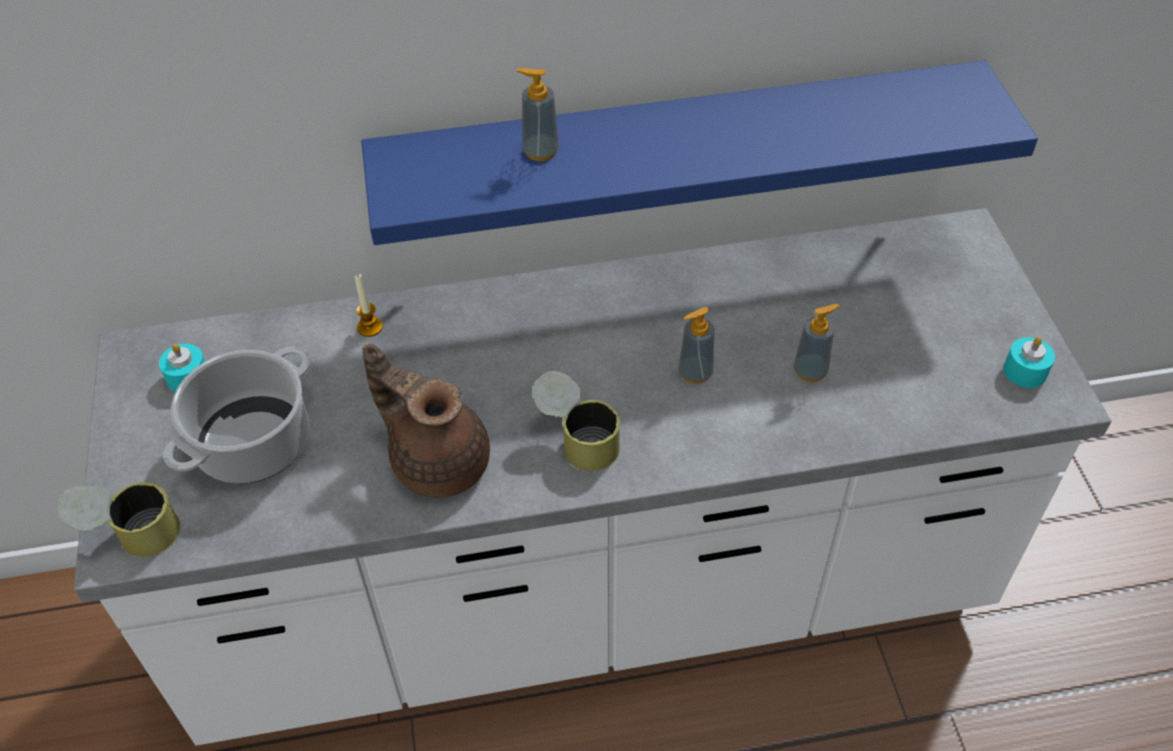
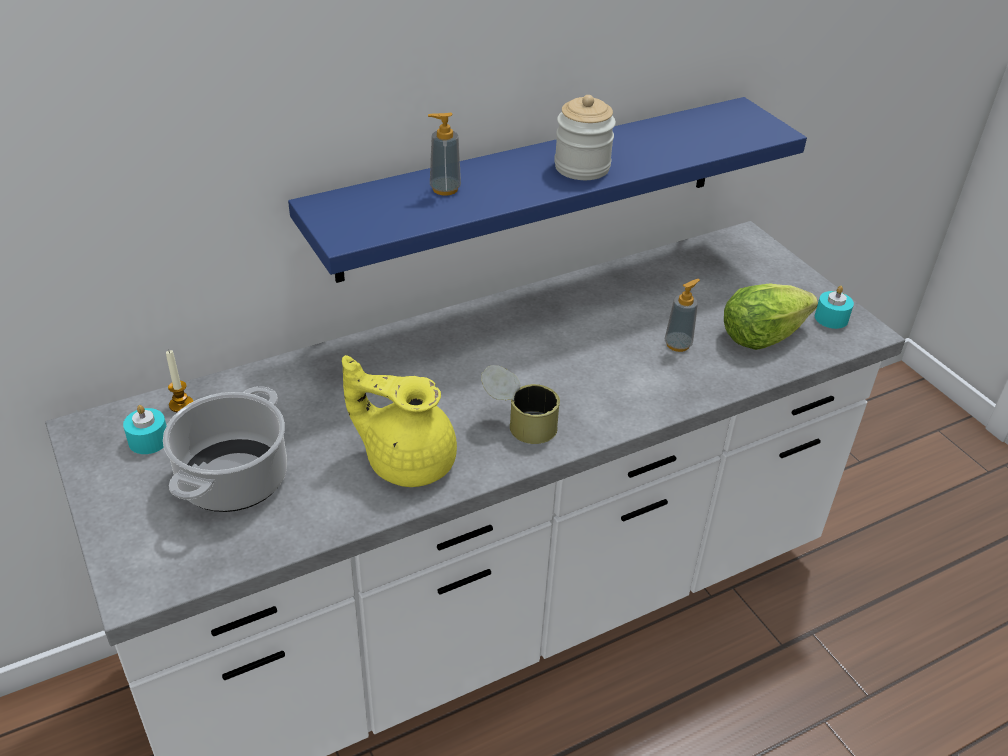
camera: 20 degrees left, 10 degrees down
can [56,483,180,557] -> none
candle [355,274,383,337] -> candle moved to [166,350,193,412]
brown teapot [362,343,490,498] -> yellow teapot [342,355,457,487]
soap dispenser [679,307,714,384] -> none
none -> jar [554,95,616,180]
none -> lettuce [724,283,818,350]

